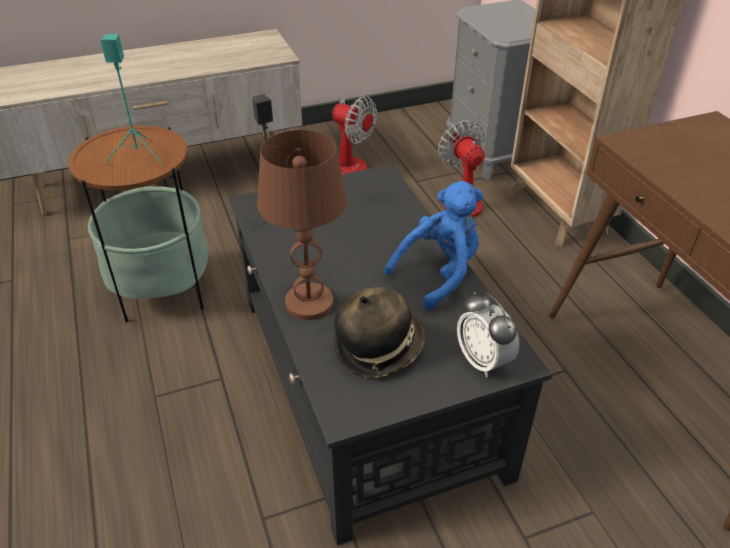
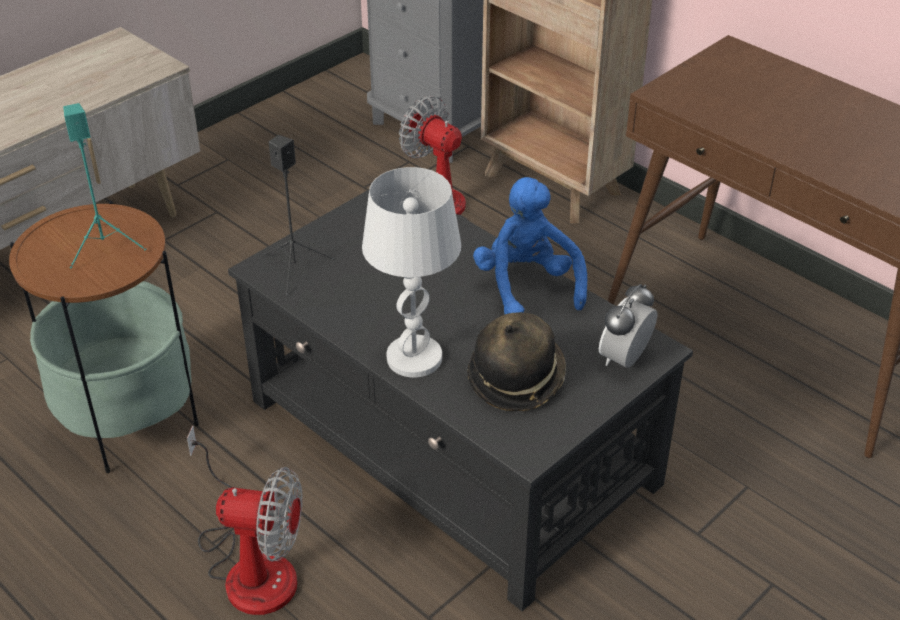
camera: 25 degrees left, 0 degrees up
brown table lamp [257,130,347,320] -> white table lamp [362,167,461,378]
fan [332,95,377,174] -> fan moved to [187,425,302,615]
blue plush toy [384,181,483,310] -> blue plush toy turned 45 degrees counterclockwise [473,177,587,314]
alarm clock [457,292,519,377] -> alarm clock turned 90 degrees clockwise [599,284,657,368]

